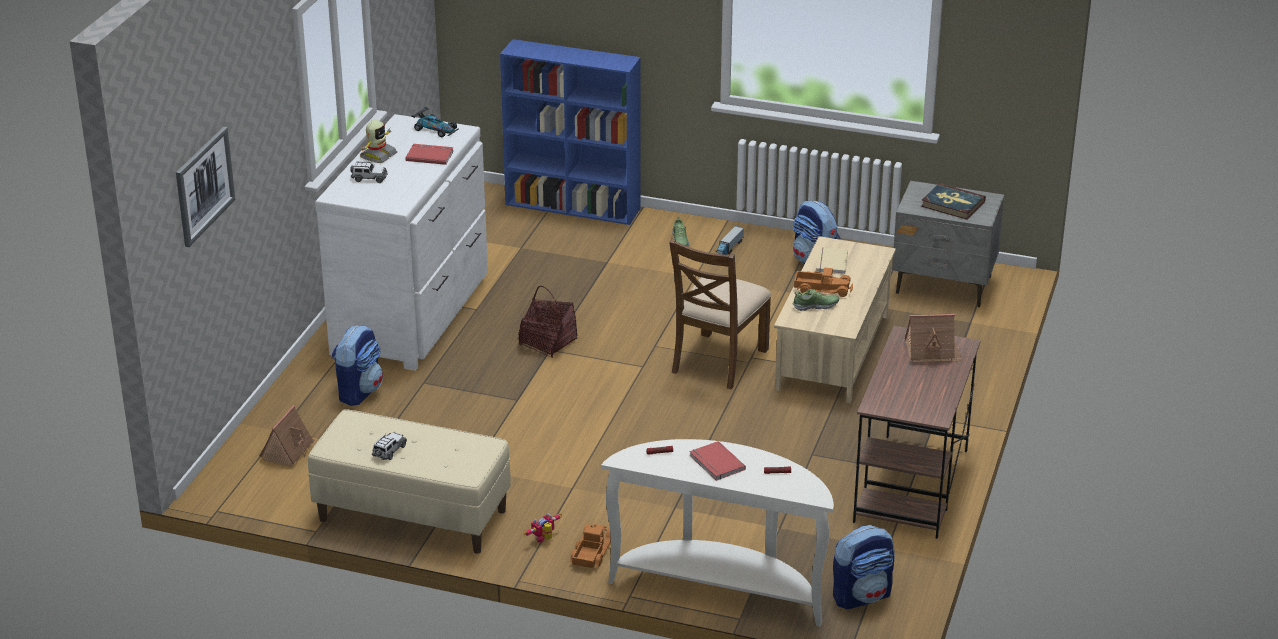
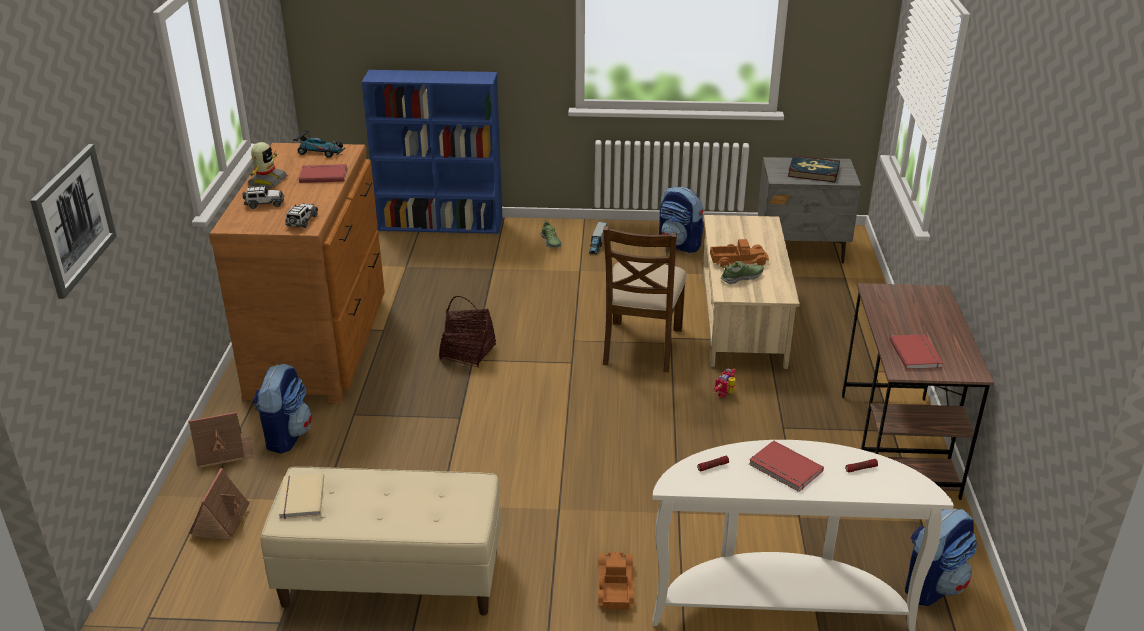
camera: 15 degrees left, 0 degrees up
white dresser [315,114,488,371] -> brown dresser [209,143,385,403]
toy car [372,432,407,460] -> toy car moved to [285,203,318,228]
toy robot [523,513,562,543] -> toy robot moved to [714,368,735,398]
beige book [816,247,848,274] -> beige book moved to [278,474,324,519]
toy house [905,314,962,363] -> toy house moved to [188,412,254,468]
none -> red book [889,334,943,369]

